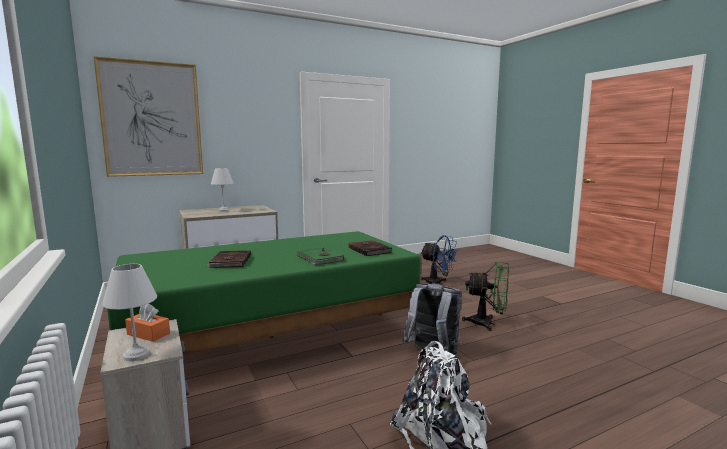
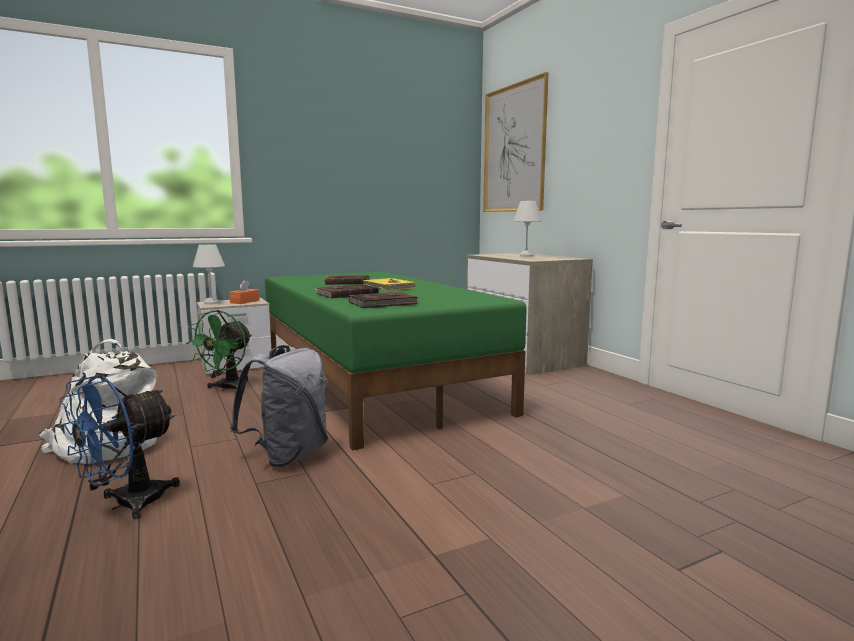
camera: 90 degrees right, 0 degrees up
green book [297,247,344,265] -> brown book [314,284,379,298]
blue fan [420,235,458,284] -> blue fan moved to [59,375,180,519]
green fan [462,262,509,331] -> green fan moved to [186,310,252,391]
none -> yellow book [363,278,415,291]

